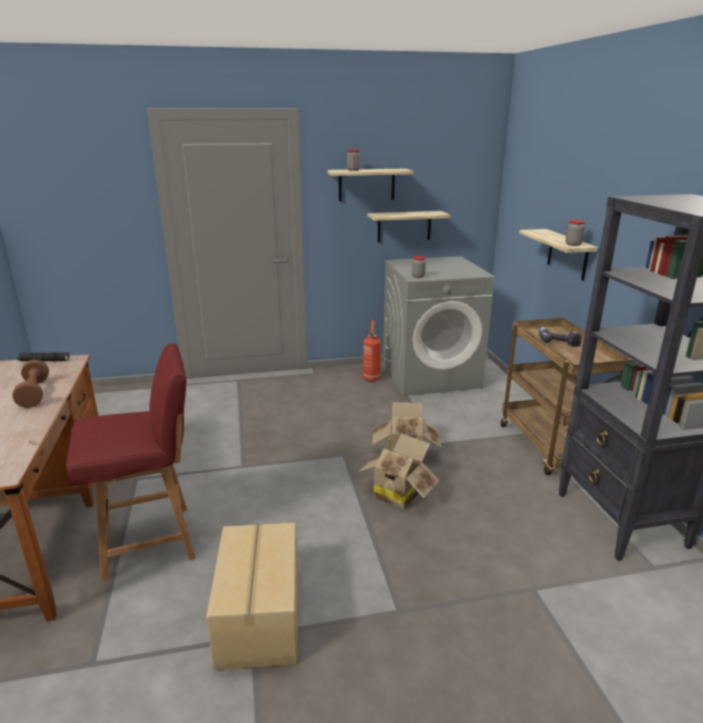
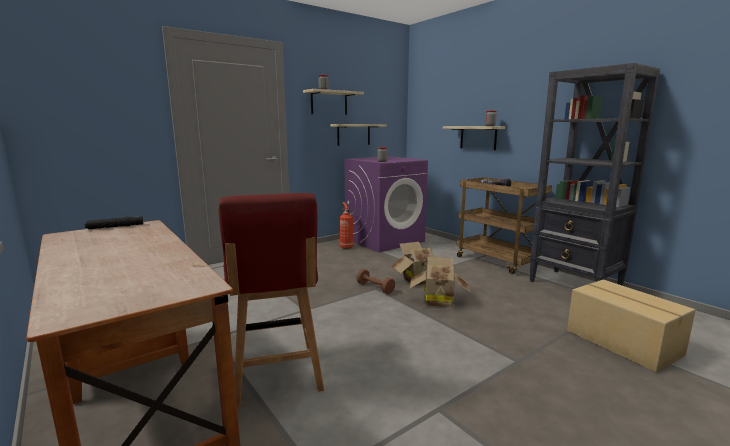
camera: 25 degrees left, 10 degrees down
brown dumbbell [12,360,49,408] -> brown dumbbell moved to [357,269,395,294]
red chair [66,343,196,582] -> red chair turned 120 degrees clockwise [219,193,324,406]
cardboard box [206,522,298,670] -> cardboard box moved to [567,280,696,372]
grey washing machine [383,256,495,396] -> purple washing machine [343,156,428,252]

